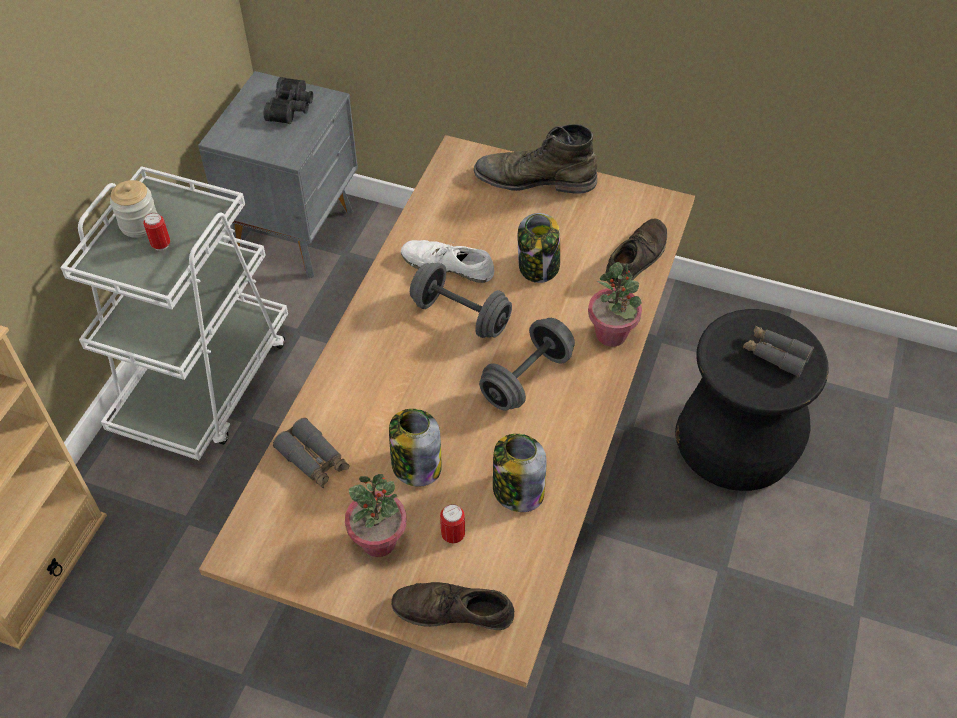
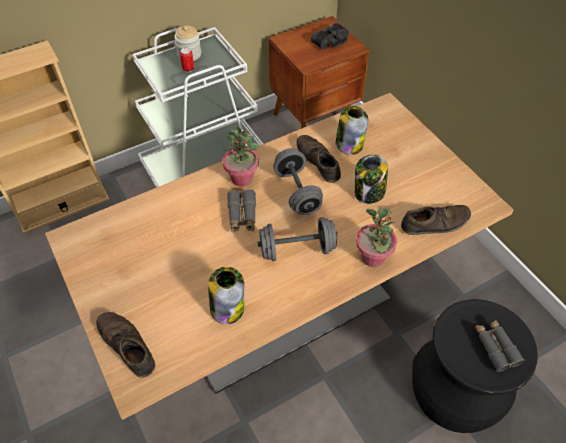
camera: 40 degrees right, 0 degrees up
grey nightstand [198,71,358,278] -> brown nightstand [269,16,370,129]
grey binoculars [273,418,349,488] -> grey binoculars moved to [227,189,256,233]
potted plant [345,474,406,557] -> potted plant moved to [223,127,259,187]
jar [389,409,442,487] -> jar moved to [336,106,368,155]
white shoe [401,240,494,283] -> brown shoe [296,135,341,183]
can [440,504,465,544] -> none
green boot [474,124,597,194] -> none

